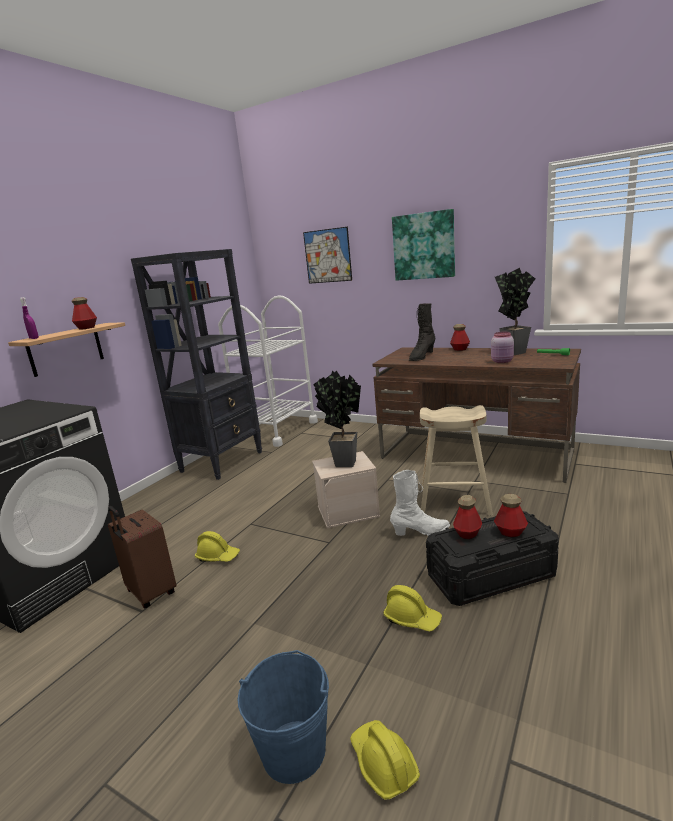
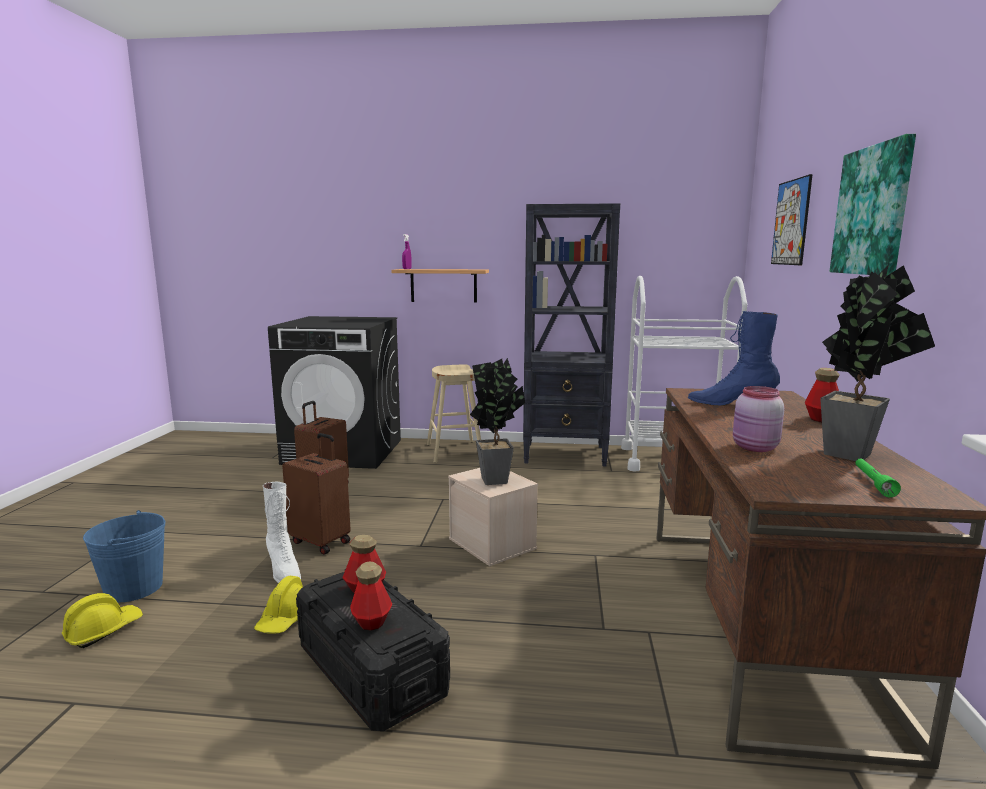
camera: 65 degrees right, 5 degrees down
bottle [72,297,97,330] -> none
yellow hard hat [195,531,240,562] -> none
white boot [390,470,450,536] -> white boot moved to [263,482,301,583]
black boot [409,303,435,361] -> blue boot [687,311,780,406]
beige stool [420,405,493,516] -> beige stool moved to [427,365,481,463]
none -> brown suitcase [282,433,351,555]

